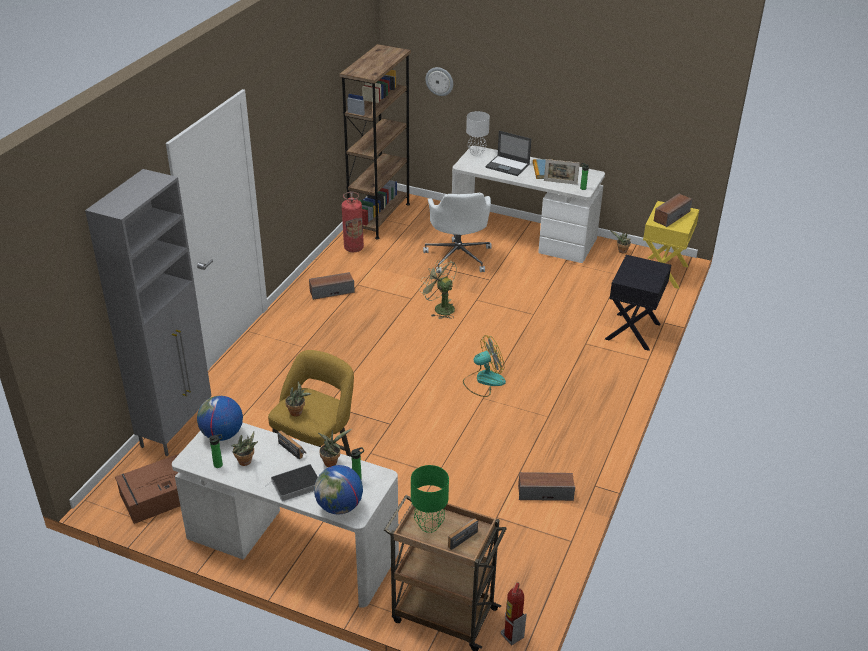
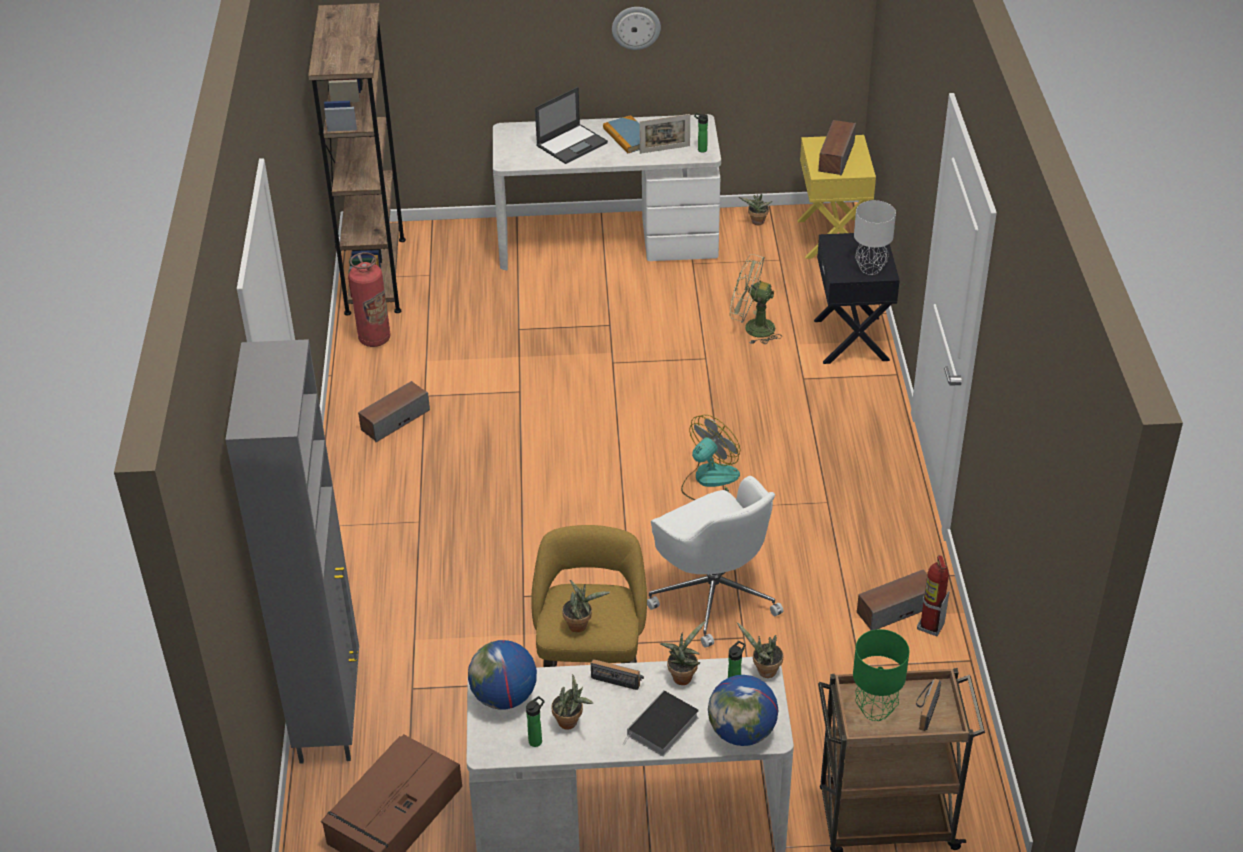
camera: 25 degrees left, 5 degrees up
green fan [419,258,457,319] -> green fan moved to [730,254,782,344]
white office chair [423,193,492,273] -> white office chair moved to [647,476,784,648]
wall clock [425,67,453,96] -> wall clock moved to [612,7,661,50]
grey table lamp [466,111,490,156] -> grey table lamp moved to [854,200,896,275]
laptop [485,131,531,176] -> laptop turned 45 degrees counterclockwise [535,87,608,164]
fire extinguisher [501,582,527,645] -> fire extinguisher moved to [917,555,950,636]
none -> potted plant [737,622,783,678]

